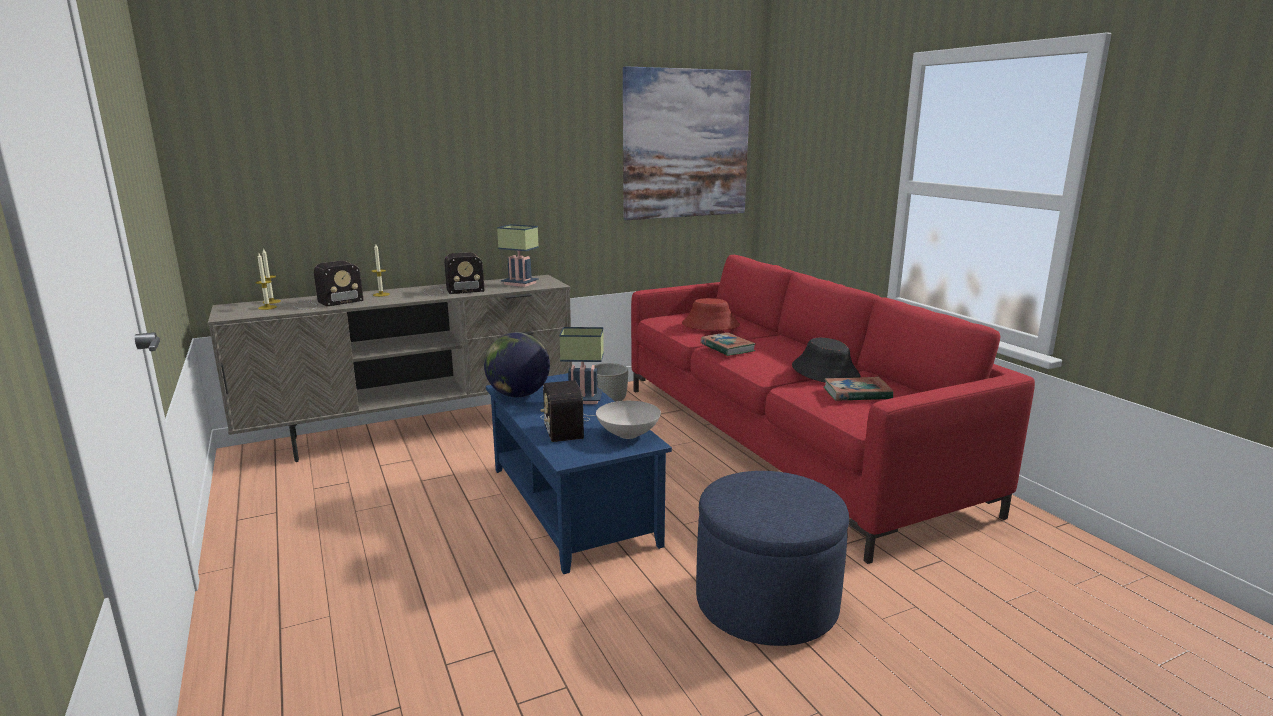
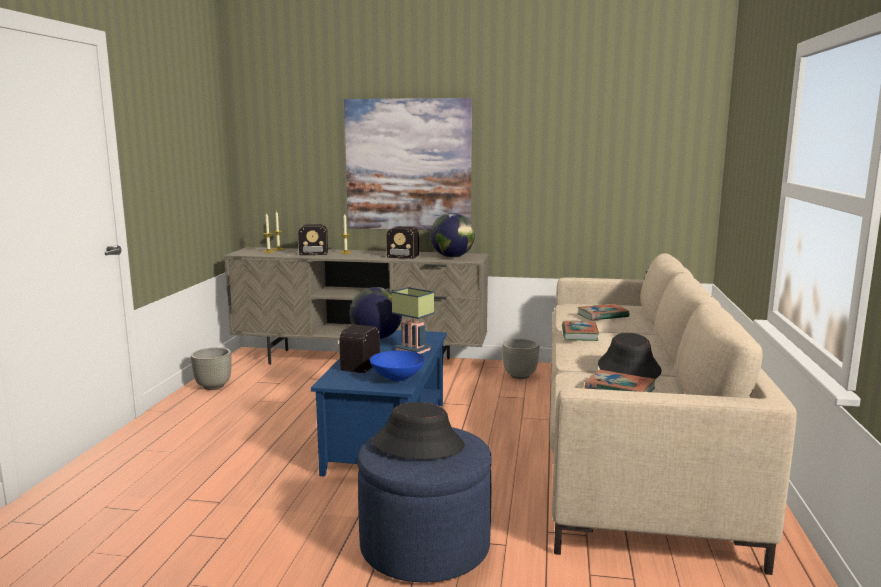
camera: 35 degrees right, 5 degrees down
table lamp [497,224,539,287] -> globe [430,213,475,257]
white bowl [596,401,661,439] -> blue bowl [370,351,425,382]
picture [623,66,751,220] -> picture moved to [344,98,472,230]
red sofa [631,255,1035,564] -> beige sofa [550,254,797,575]
red hat [682,298,740,330] -> book [578,304,630,320]
none -> grey planter [191,347,232,390]
none -> black hat [372,402,465,460]

